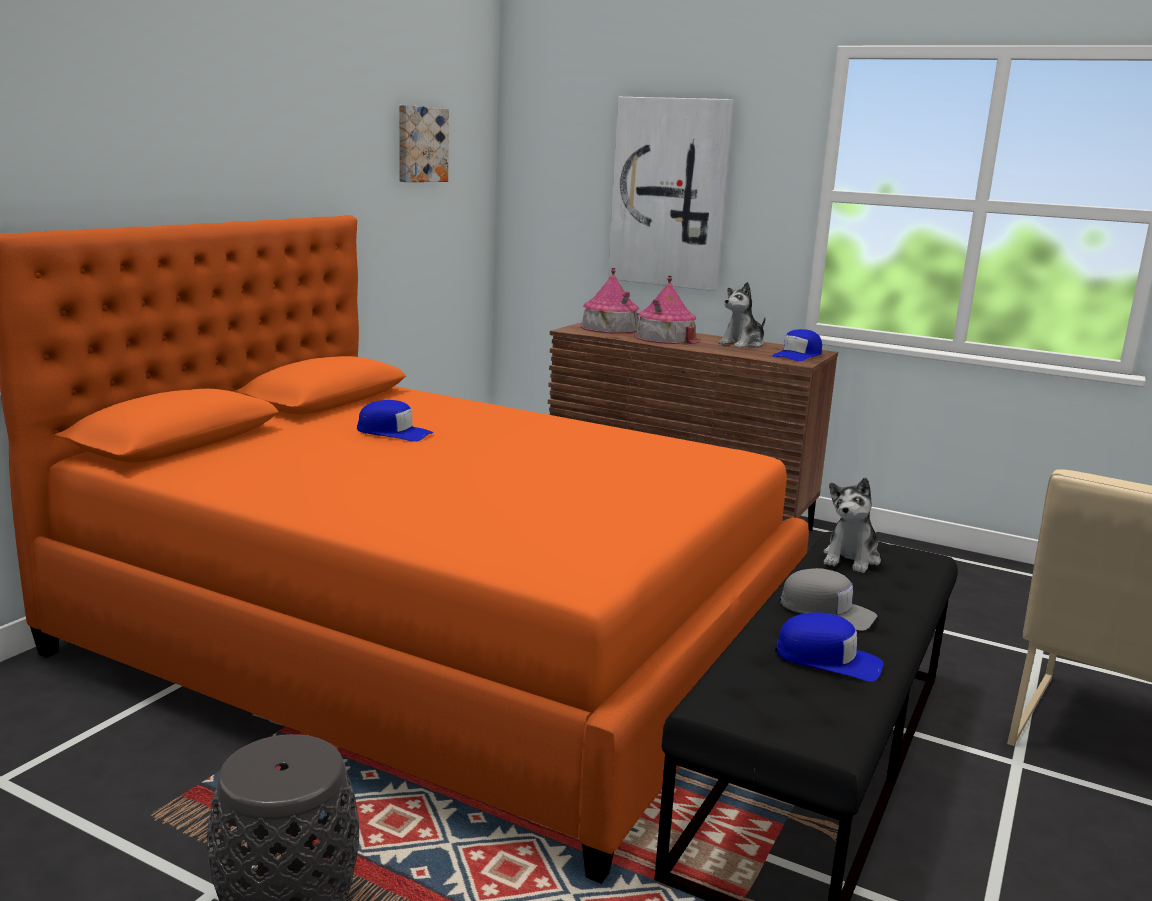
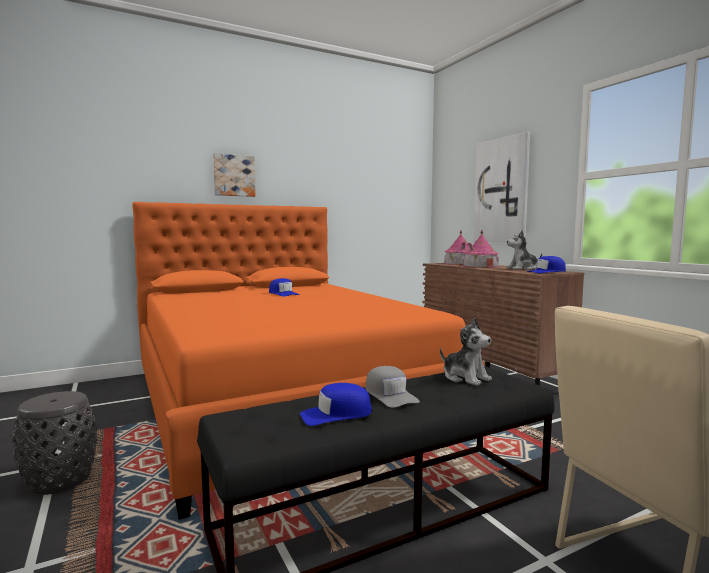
camera: 35 degrees right, 10 degrees down
picture [399,105,449,182] -> picture moved to [213,153,256,197]
blue cap [775,612,884,682] -> blue cap turned 105 degrees clockwise [300,383,372,426]
plush toy [823,477,881,573] -> plush toy turned 105 degrees counterclockwise [440,318,492,386]

